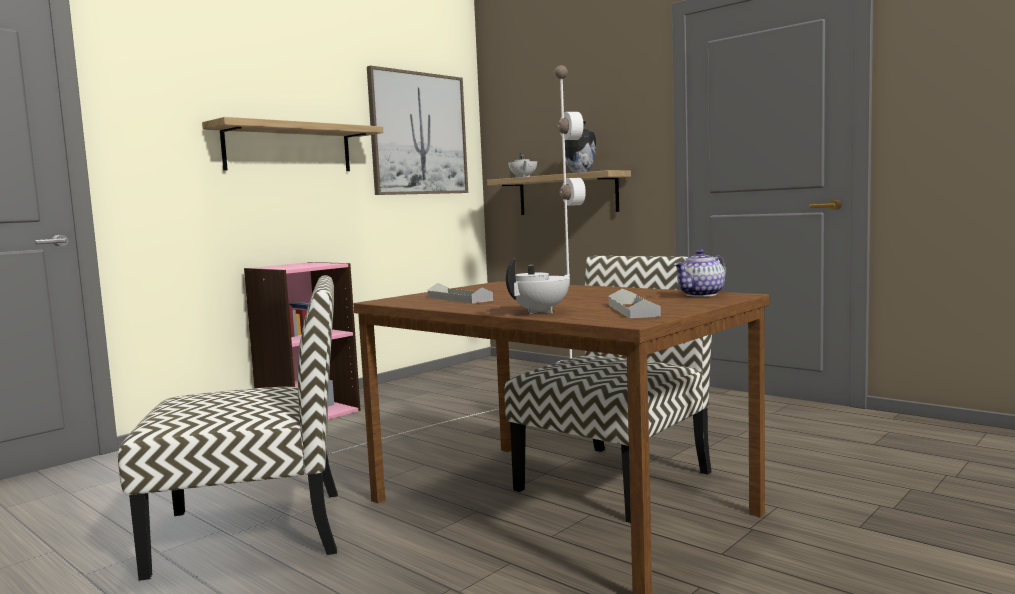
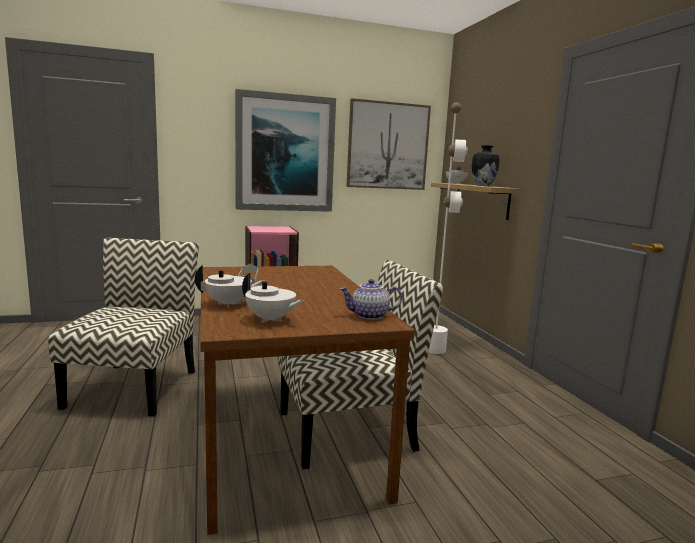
camera: 30 degrees right, 5 degrees up
chair [118,275,338,581] -> chair turned 105 degrees counterclockwise [48,238,199,417]
shelf [202,117,383,171] -> picture [235,89,336,212]
grey tray [609,288,661,318] -> white teapot [242,273,305,323]

